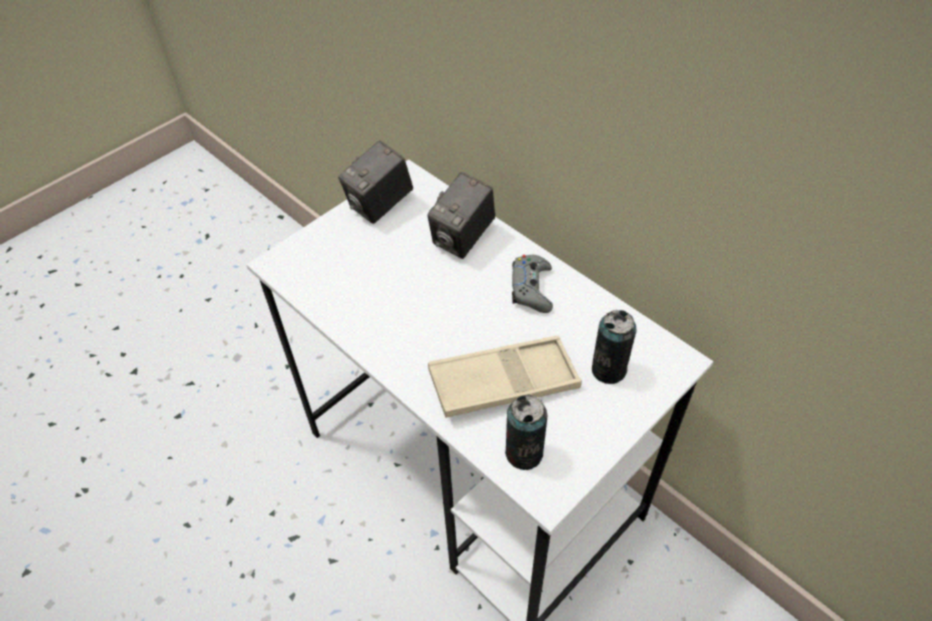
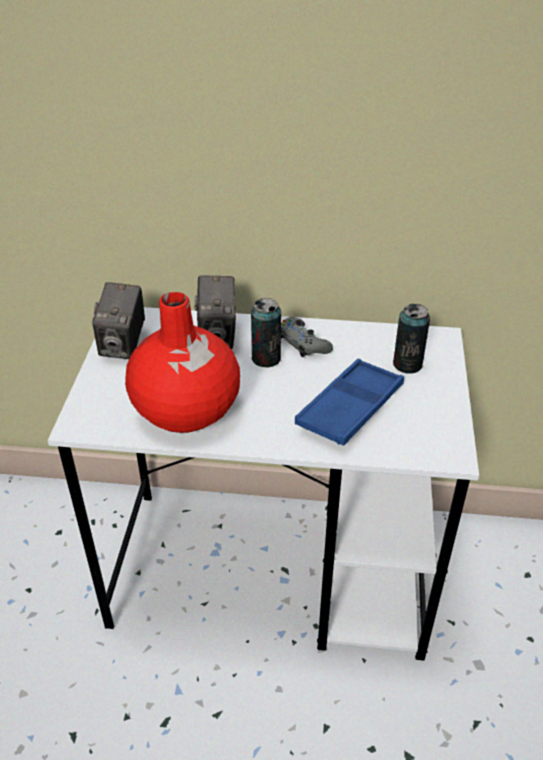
camera: 40 degrees left, 10 degrees down
beige tray [428,336,582,418] -> blue tray [295,359,404,446]
can [505,395,547,470] -> can moved to [251,298,281,367]
none -> red vase [125,292,240,433]

